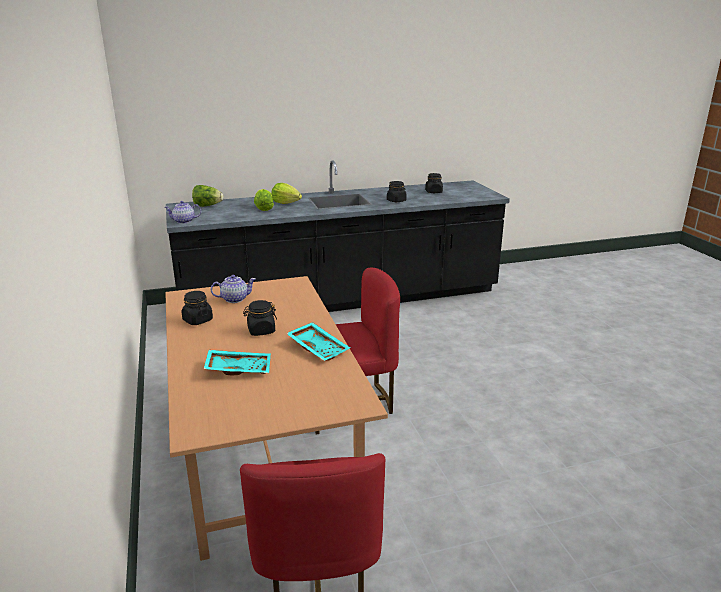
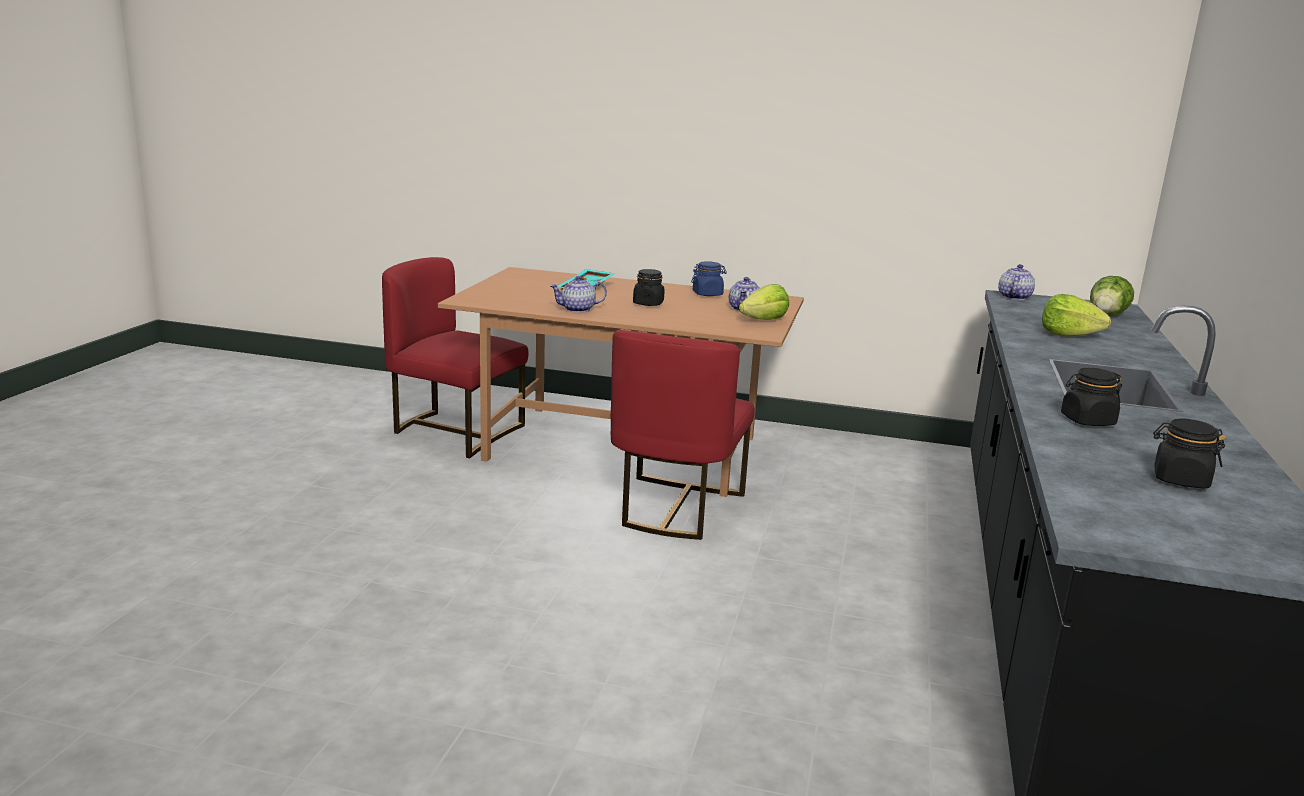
camera: 120 degrees right, 5 degrees down
black jar [182,291,213,325] -> blue jar [691,261,727,296]
lettuce [271,183,302,204] -> lettuce moved to [739,284,789,320]
turquoise tray [286,322,350,361] -> teapot [550,276,607,313]

